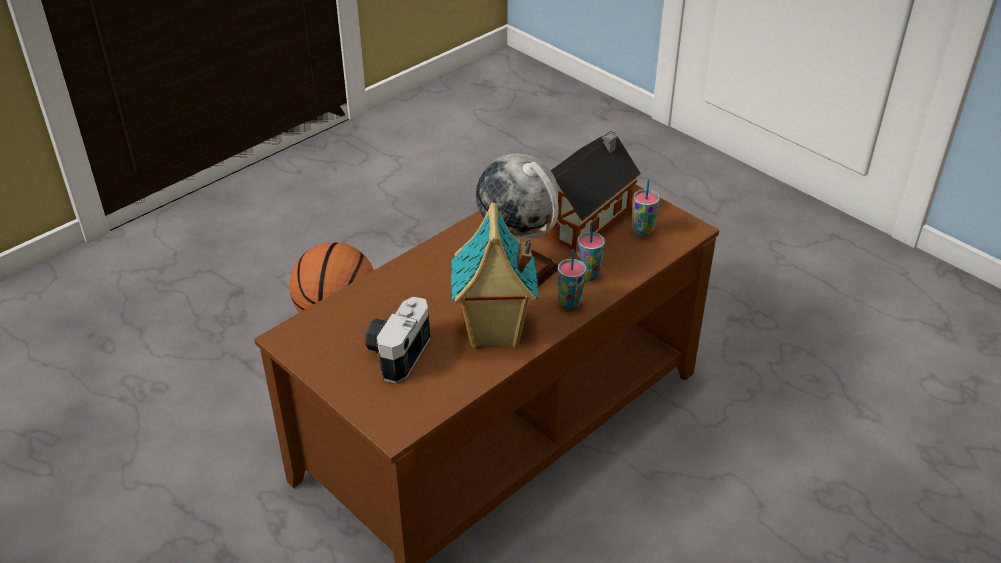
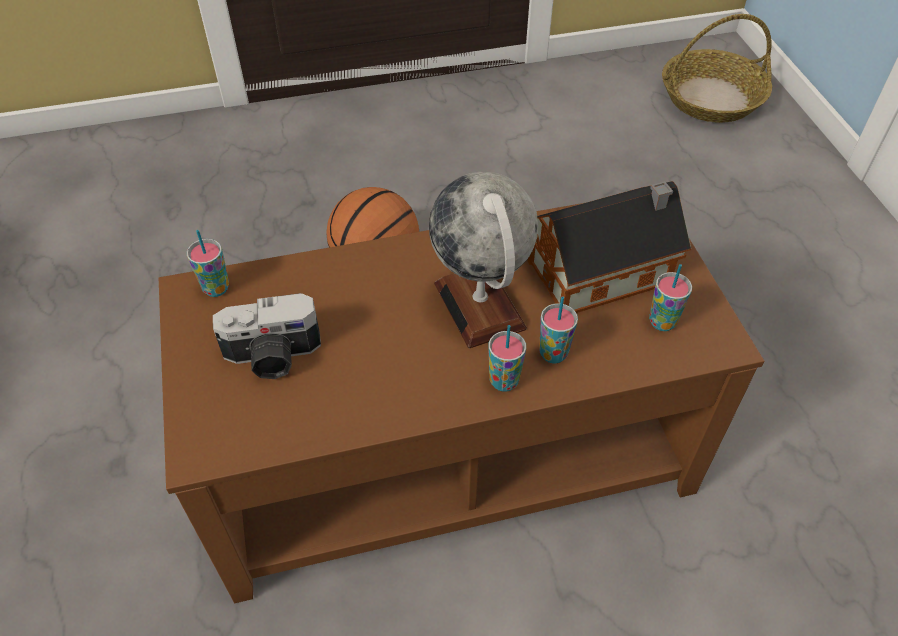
camera: 30 degrees right, 10 degrees up
camera [365,296,430,383] -> camera turned 150 degrees counterclockwise [213,293,321,379]
toy house [451,202,539,349] -> none
none -> cup [187,230,229,297]
none -> basket [662,14,772,123]

